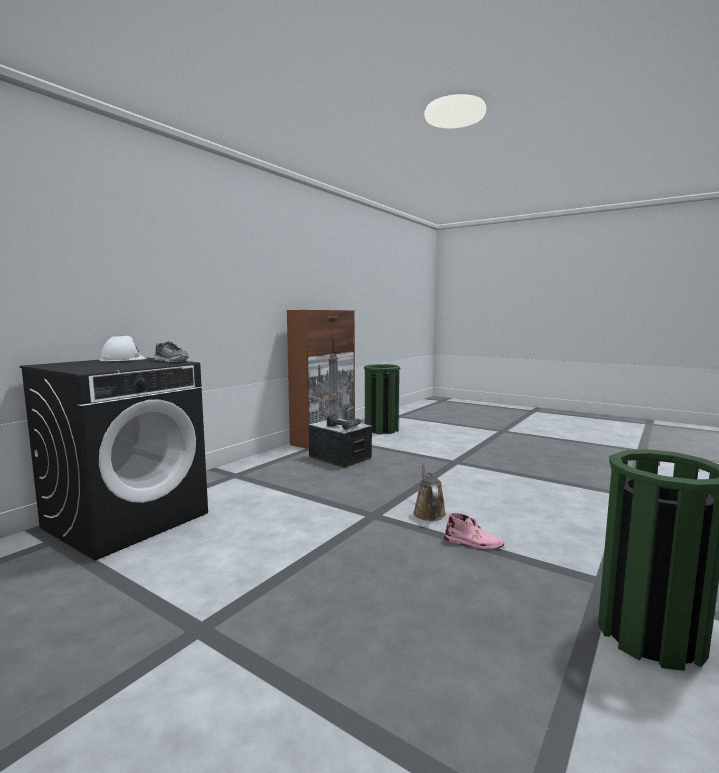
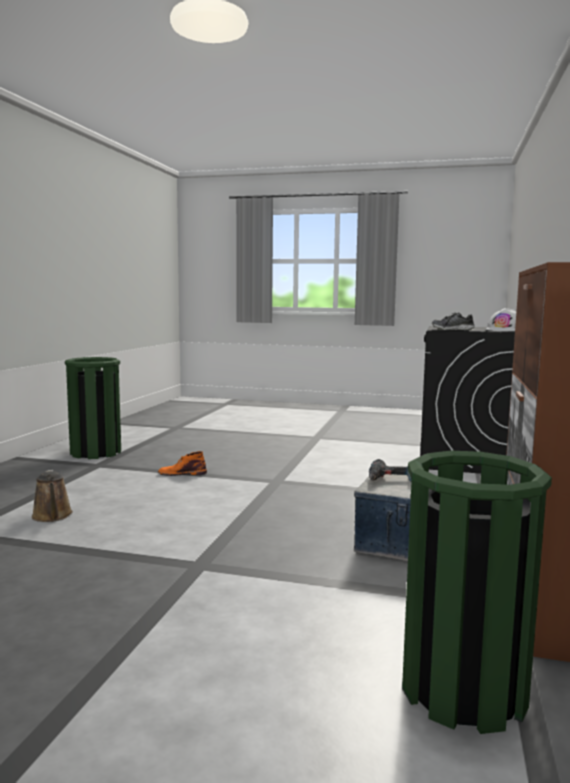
camera: 160 degrees right, 0 degrees up
brown watering can [413,459,446,521] -> brown watering can moved to [32,470,73,522]
pink boot [444,513,504,550] -> orange boot [158,451,207,476]

